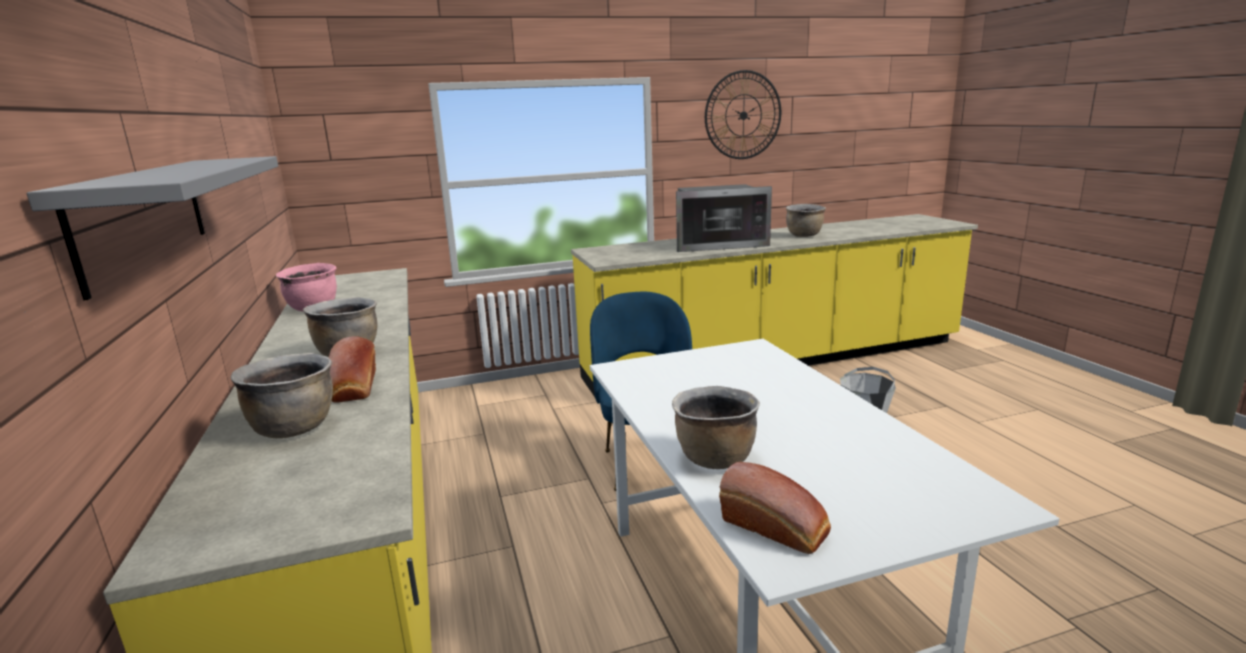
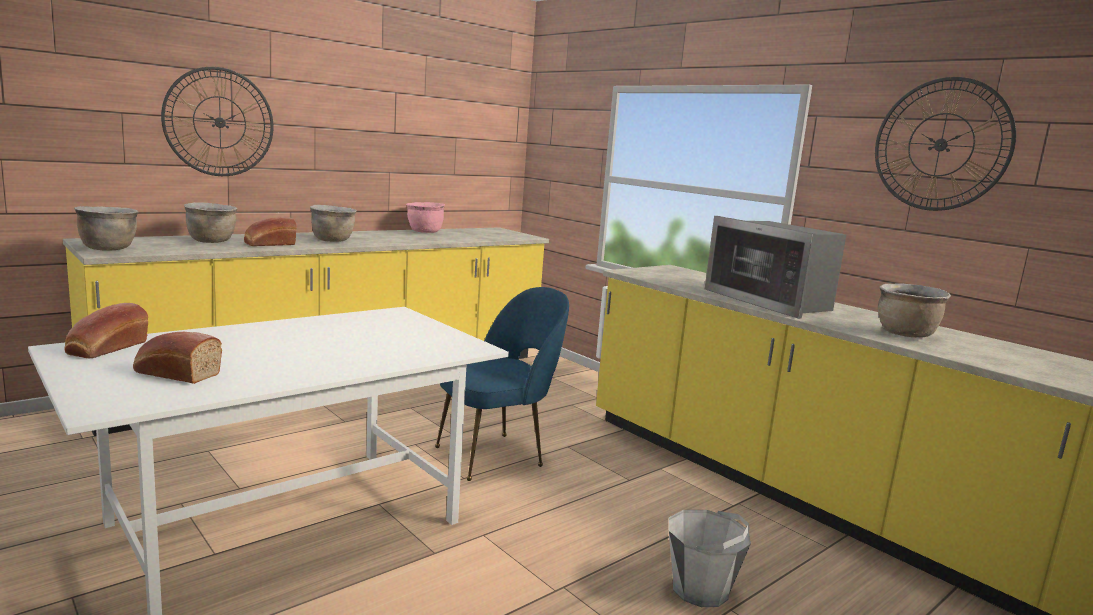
camera: 65 degrees right, 5 degrees down
grey shelf [27,156,278,301] -> wall clock [161,67,274,176]
brown cooking pot [672,386,760,469] -> brown cooking pot moved to [74,206,138,250]
none -> bread [133,332,222,384]

